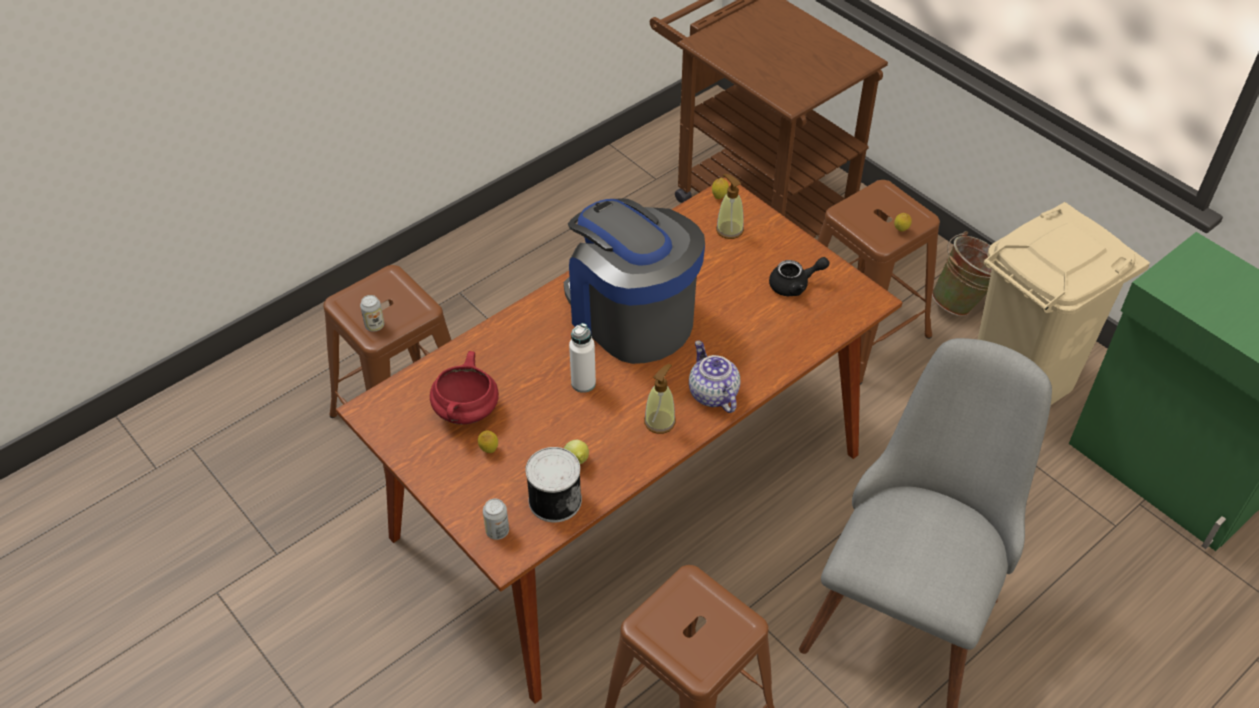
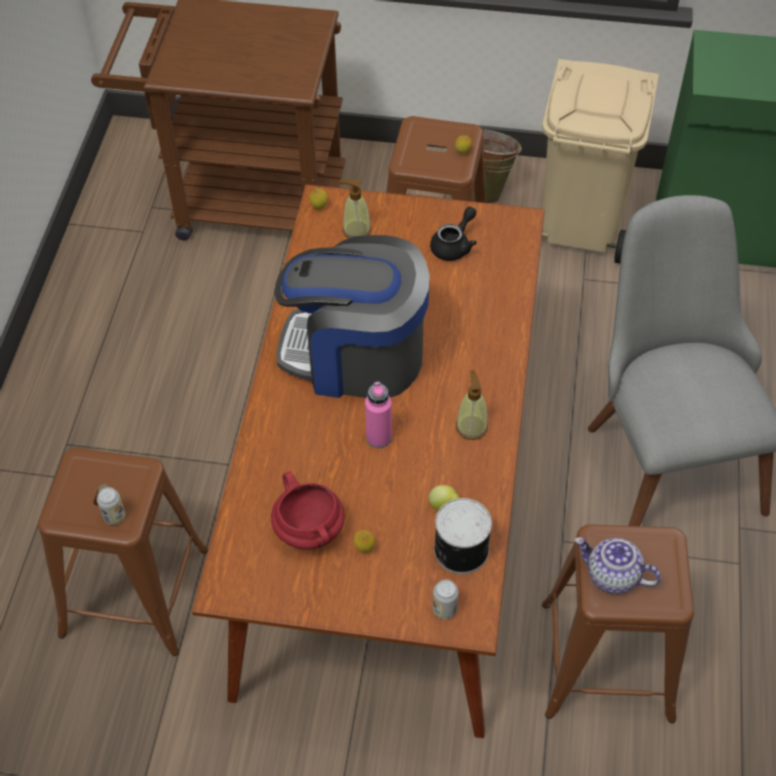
camera: 40 degrees left, 5 degrees up
white bottle [569,323,596,393] -> pink bottle [365,382,392,448]
teapot [689,340,740,413] -> teapot moved to [575,537,661,594]

